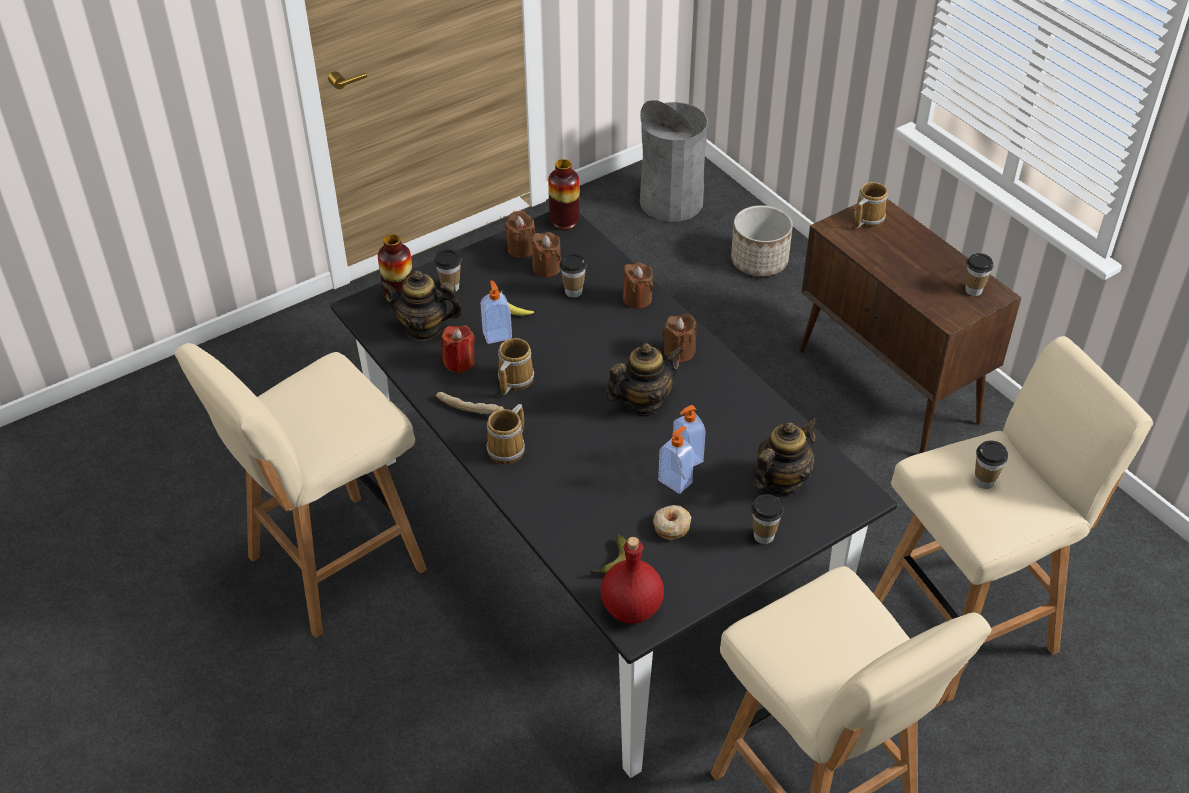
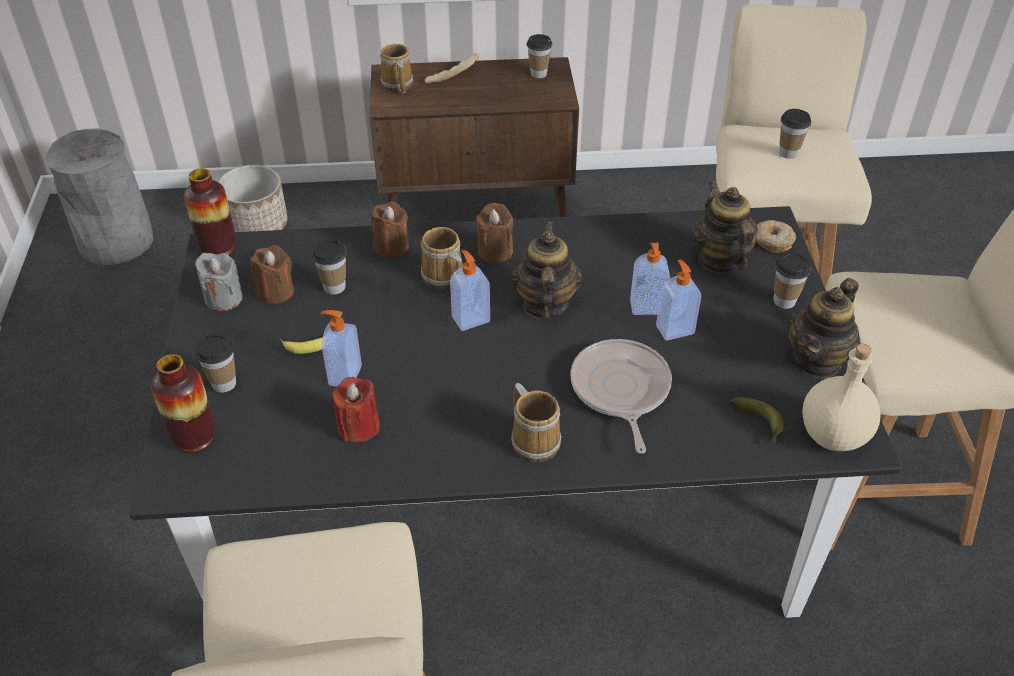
camera: 60 degrees left, 0 degrees up
teapot [379,270,463,341] -> teapot moved to [788,278,861,379]
bread [436,392,504,414] -> bread moved to [424,53,479,84]
mug [498,338,534,395] -> mug moved to [421,227,463,289]
brown candle [505,211,535,258] -> grey candle [195,253,242,311]
red bottle [600,537,664,624] -> beige bottle [802,344,880,451]
donut [653,505,691,540] -> donut moved to [756,220,796,253]
none -> soap dispenser [450,250,490,331]
none -> frying pan [570,339,672,454]

